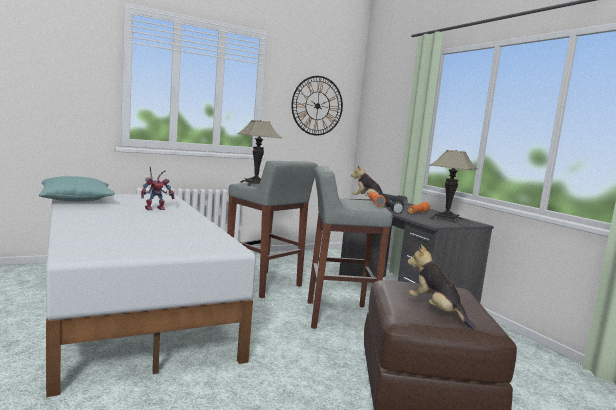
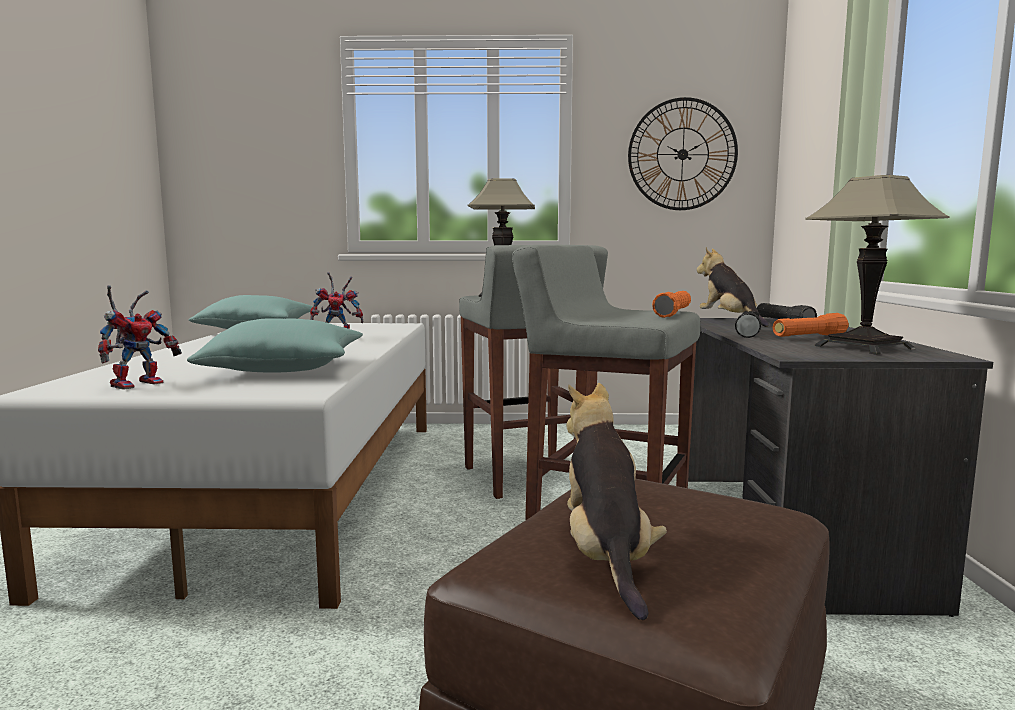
camera: 30 degrees right, 0 degrees up
none -> toy robot [98,285,182,390]
none -> turquoise pillow [187,319,363,373]

